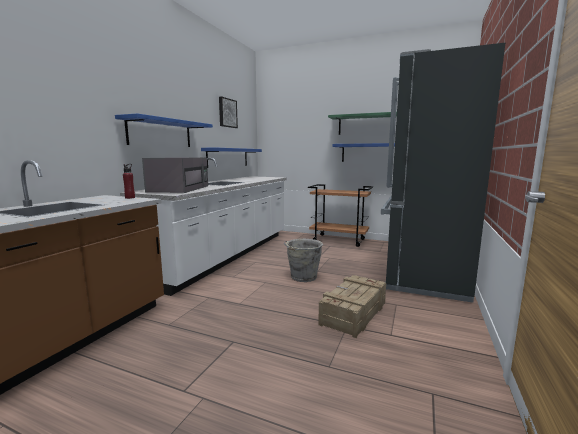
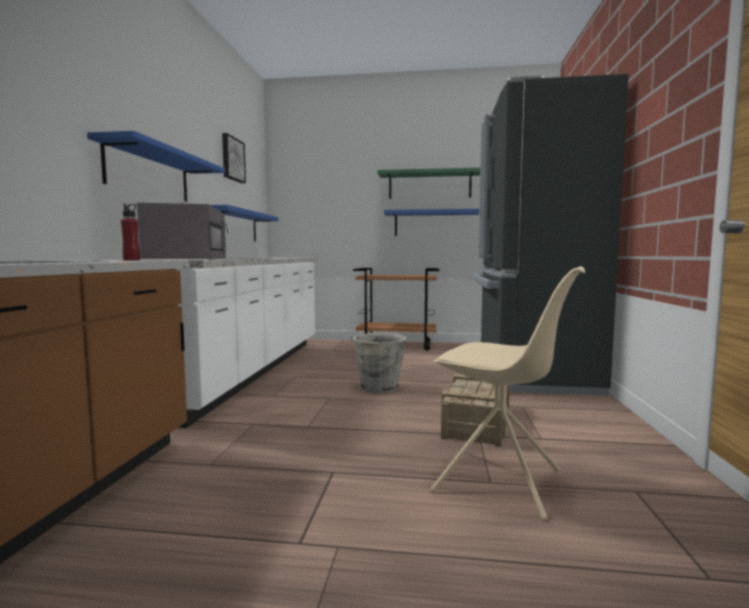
camera: 15 degrees left, 5 degrees down
none -> beige chair [430,266,585,520]

